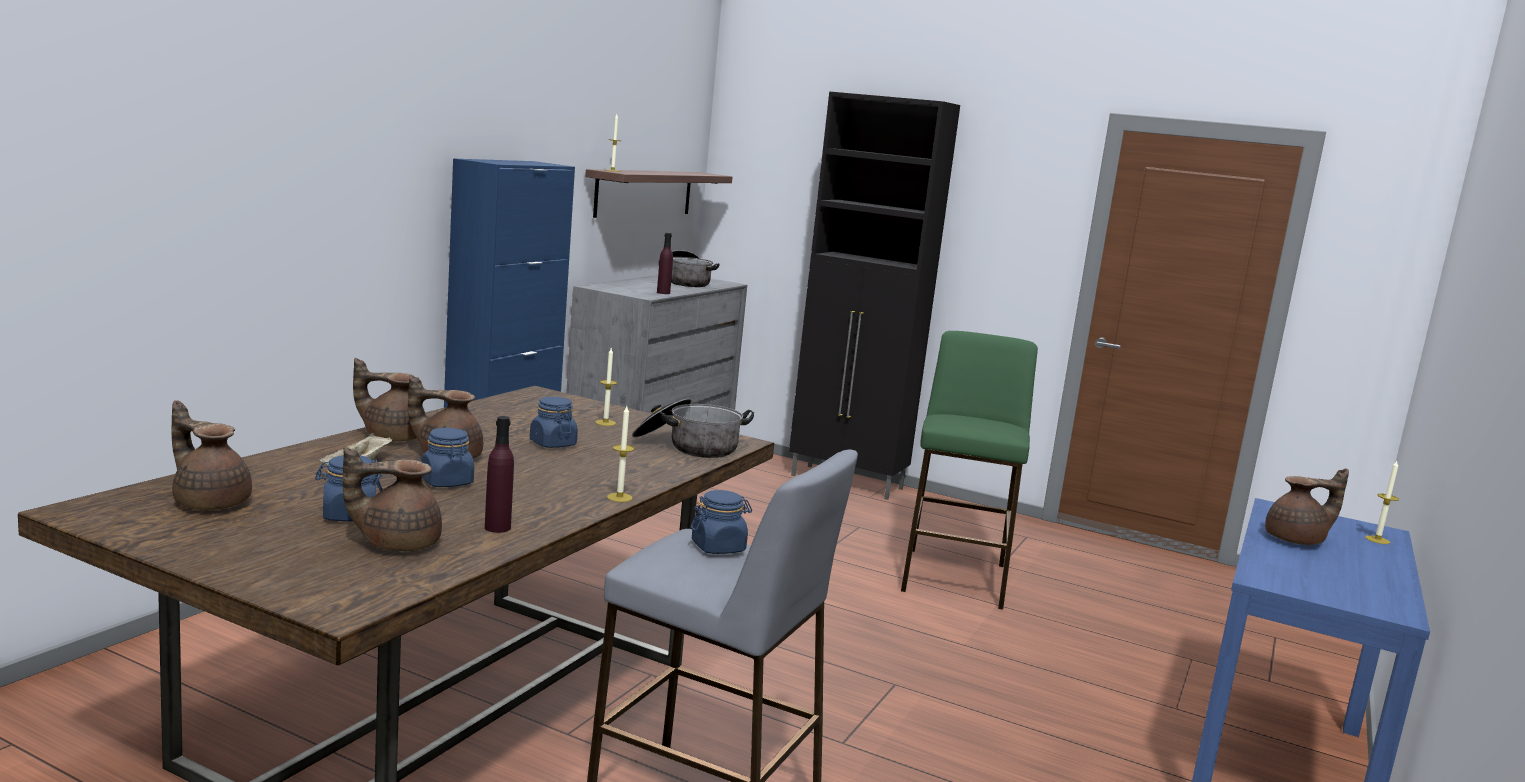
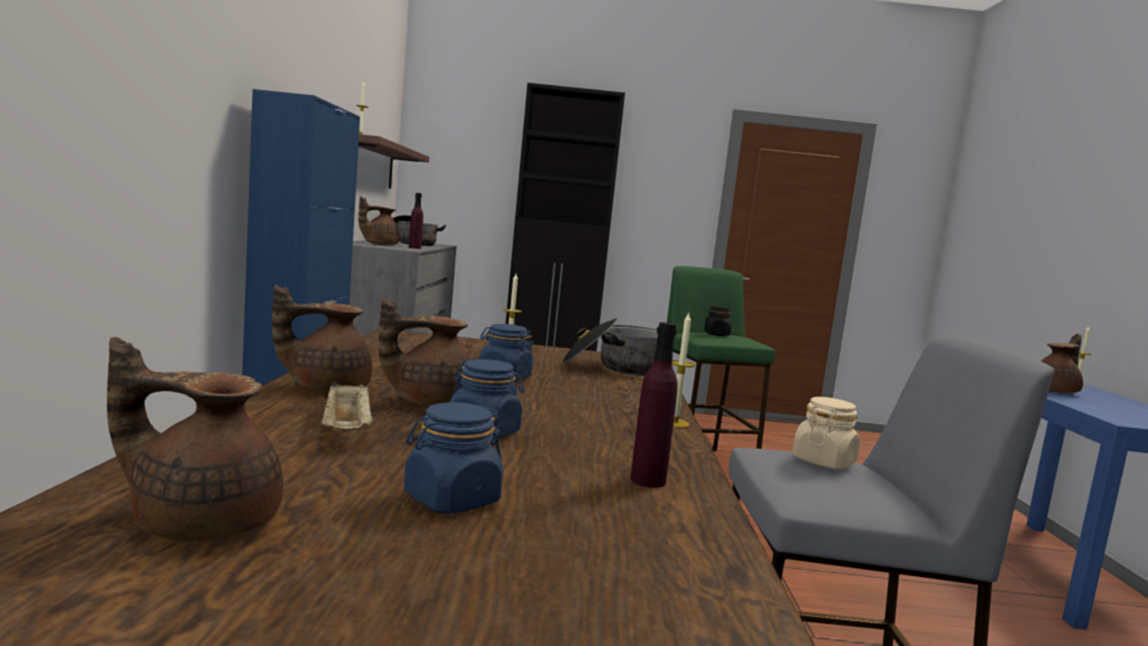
camera: 25 degrees left, 5 degrees down
brown teapot [342,447,442,551] -> brown teapot moved to [358,196,400,245]
blue jar [691,490,752,554] -> beige jar [792,397,860,470]
none -> black jar [704,305,731,336]

